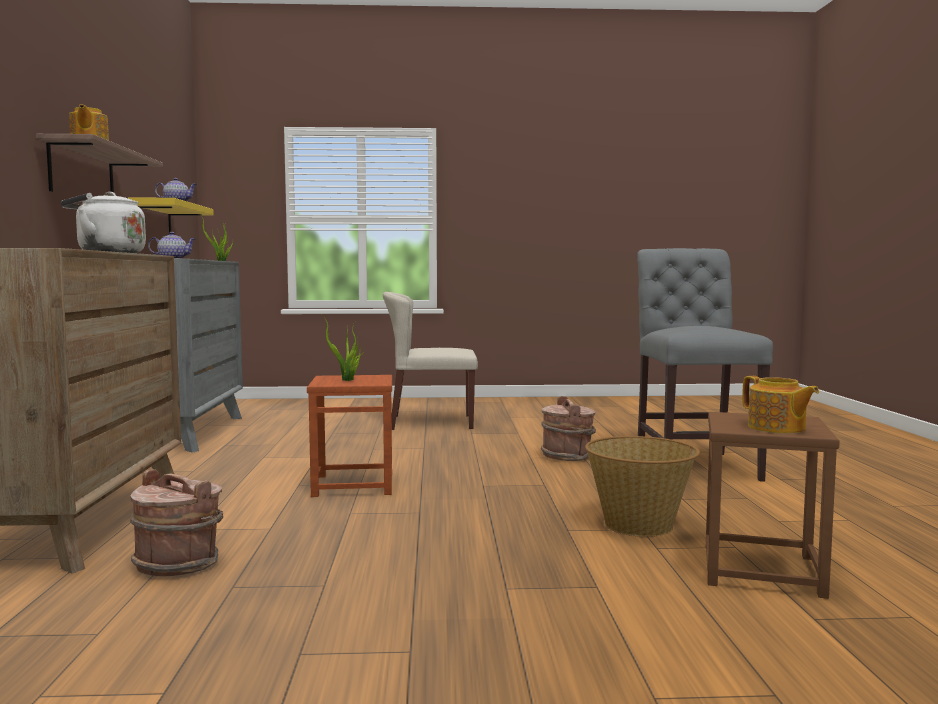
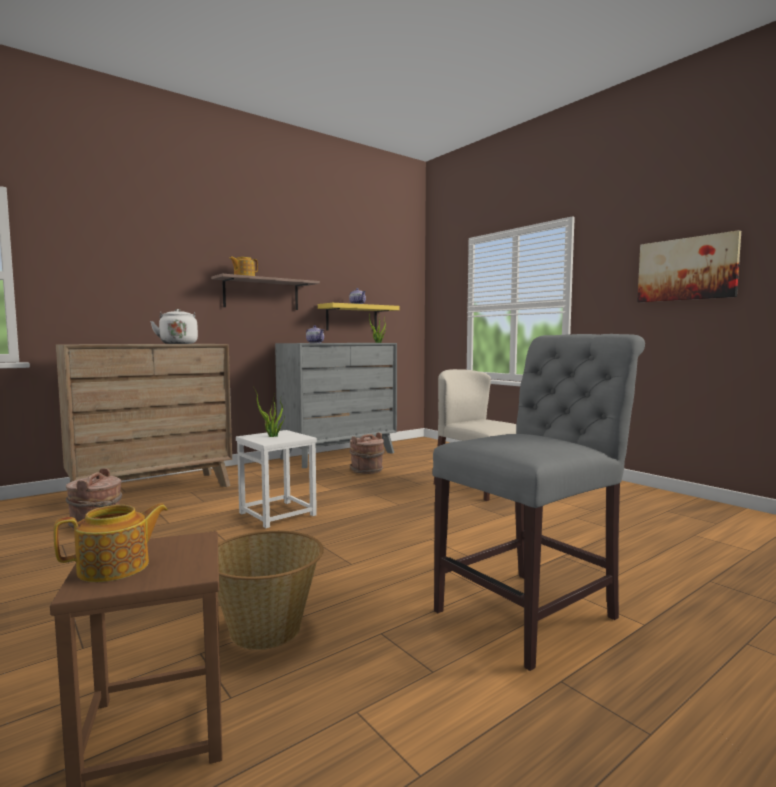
camera: 55 degrees right, 0 degrees up
brown stool [307,375,393,497] -> white stool [236,430,317,528]
brown bucket [541,396,596,461] -> brown bucket moved to [349,432,385,474]
teapot [742,376,819,434] -> teapot turned 150 degrees counterclockwise [53,503,168,582]
none -> picture [637,230,741,302]

